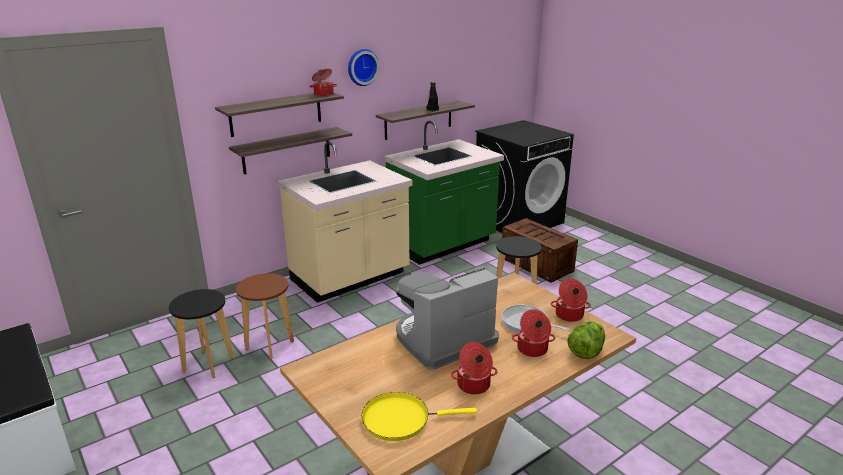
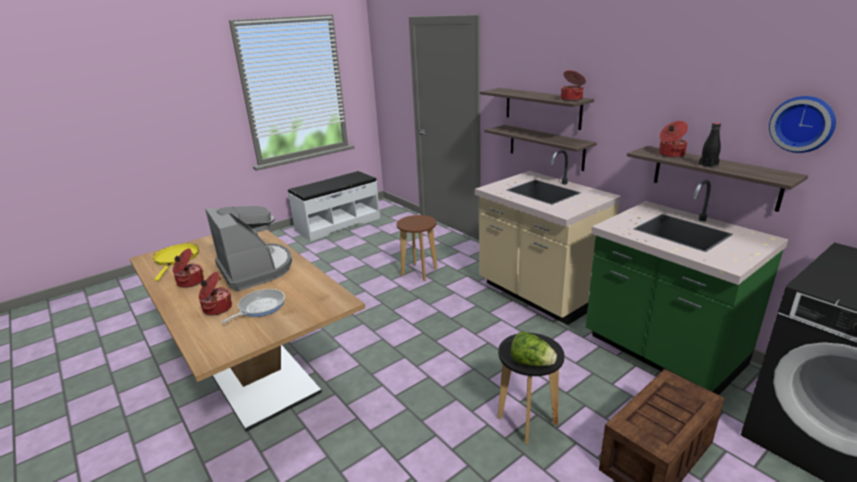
camera: 90 degrees right, 0 degrees up
black stool [169,289,234,378] -> none
wall clock [348,49,379,86] -> wall clock moved to [769,96,836,153]
cooking pot [551,278,591,322] -> cooking pot moved to [659,121,688,158]
lettuce [567,321,605,359] -> lettuce moved to [511,331,557,366]

